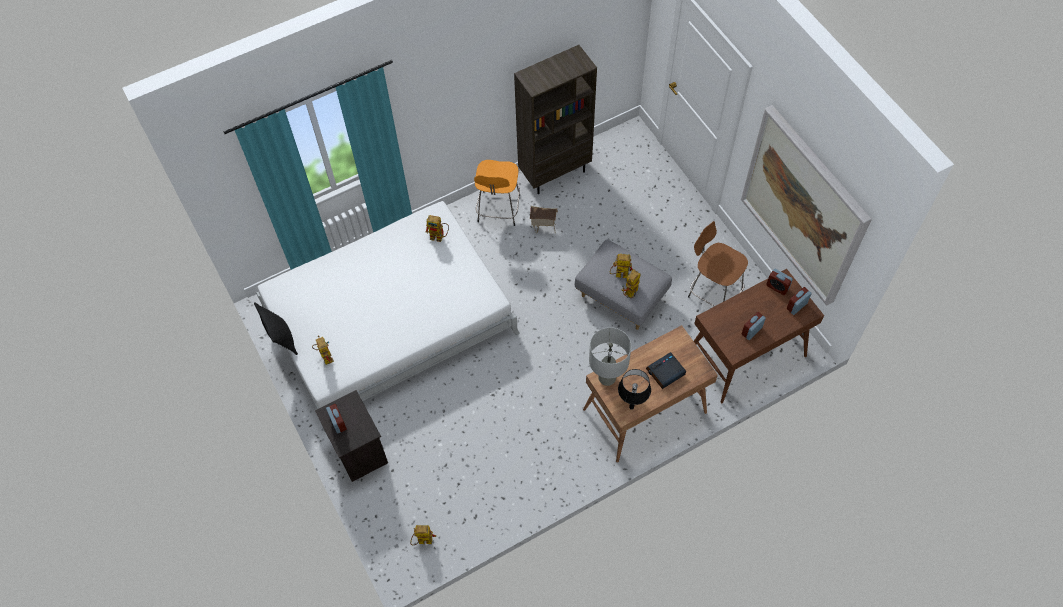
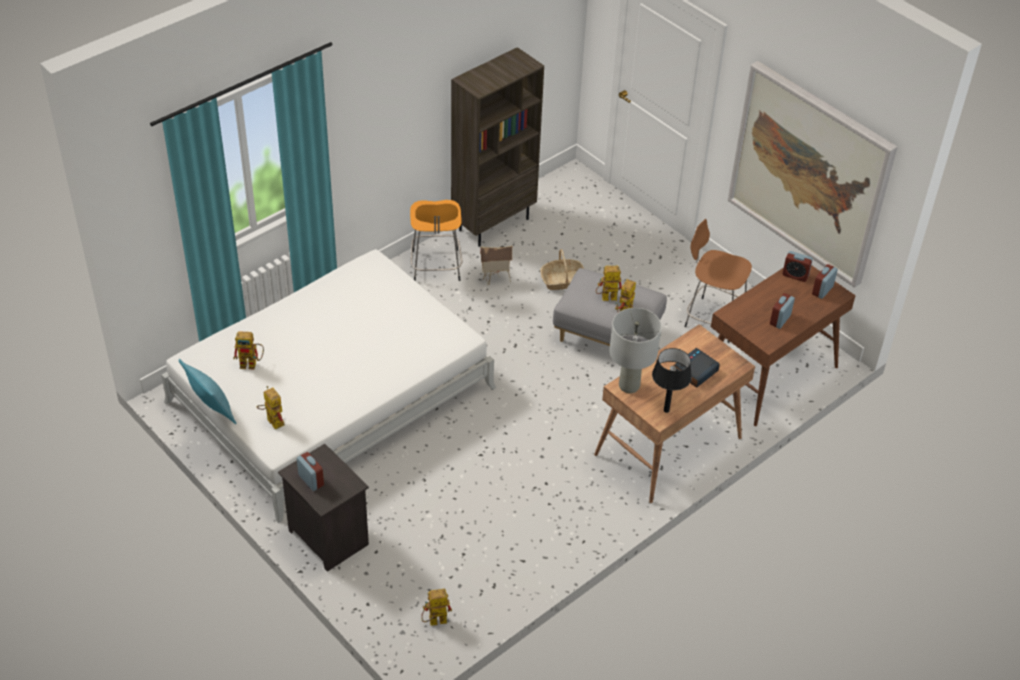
camera: 15 degrees left, 15 degrees down
black pillow [254,302,298,355] -> turquoise pillow [179,359,237,424]
toy robot [425,215,449,242] -> toy robot moved to [233,331,264,370]
none -> basket [540,249,584,290]

